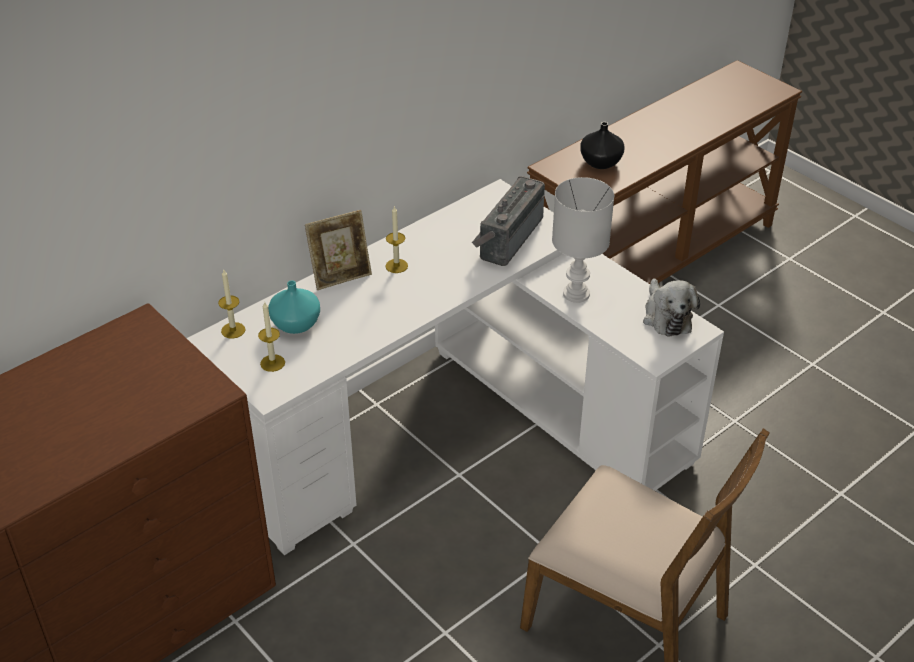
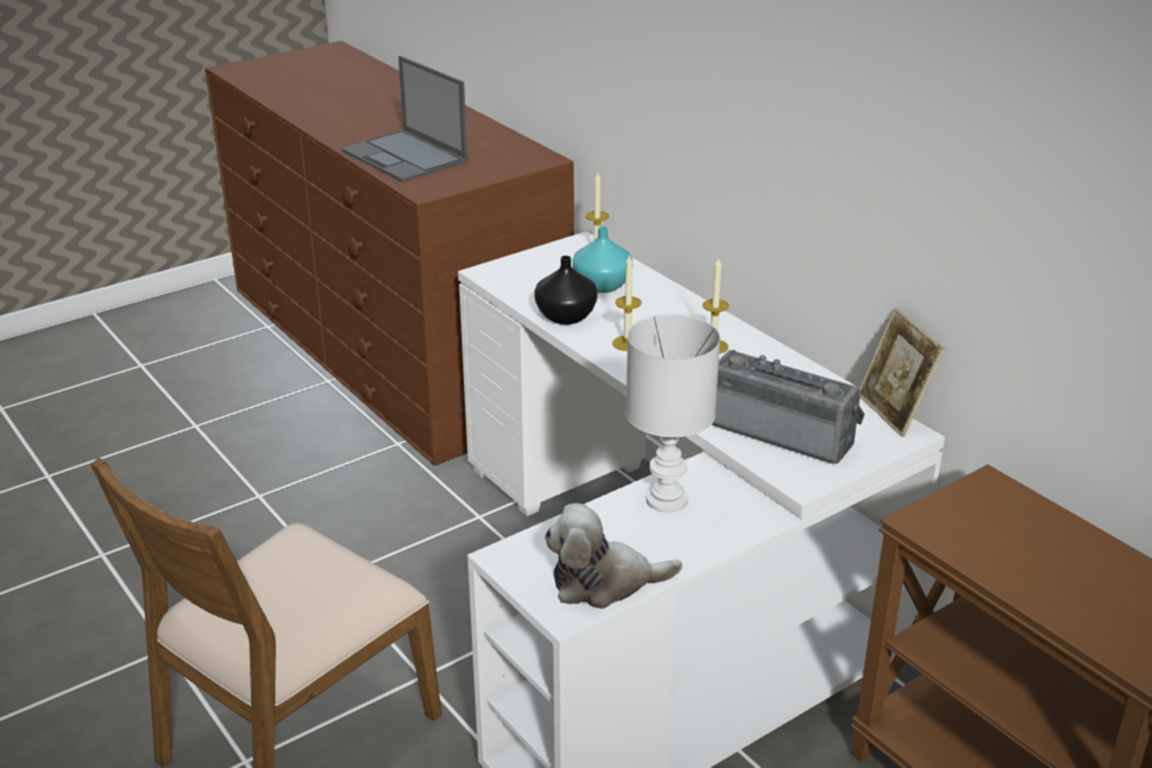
camera: 95 degrees right, 10 degrees down
candle [258,301,285,372] -> candle moved to [612,254,641,351]
picture frame [305,210,372,290] -> picture frame moved to [860,308,945,437]
black vase [580,122,625,169] -> black vase moved to [534,256,598,325]
none -> laptop [341,56,468,182]

